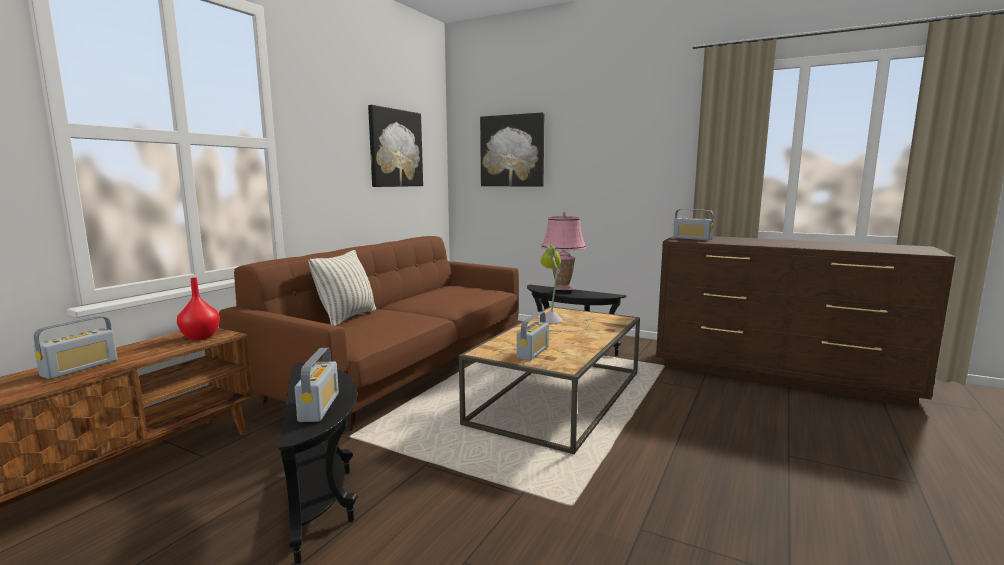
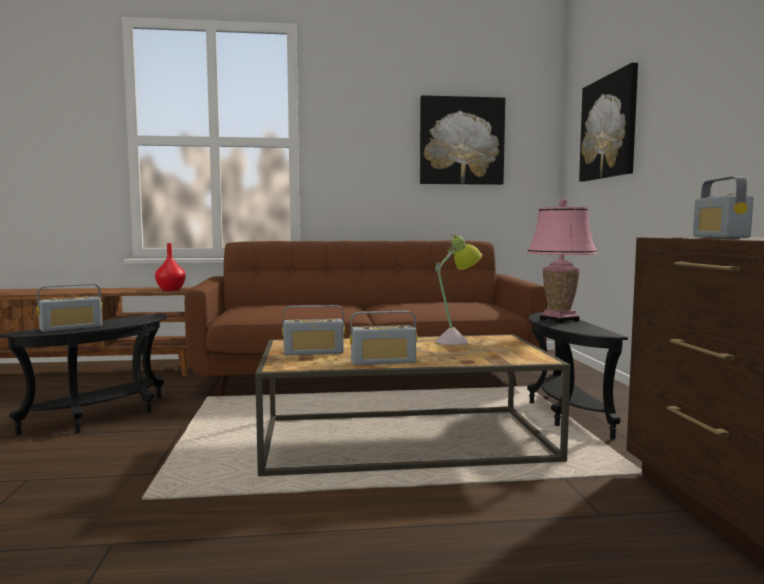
camera: 55 degrees right, 5 degrees down
radio [34,316,118,379] -> radio moved to [350,311,417,365]
pillow [308,250,376,326] -> none

